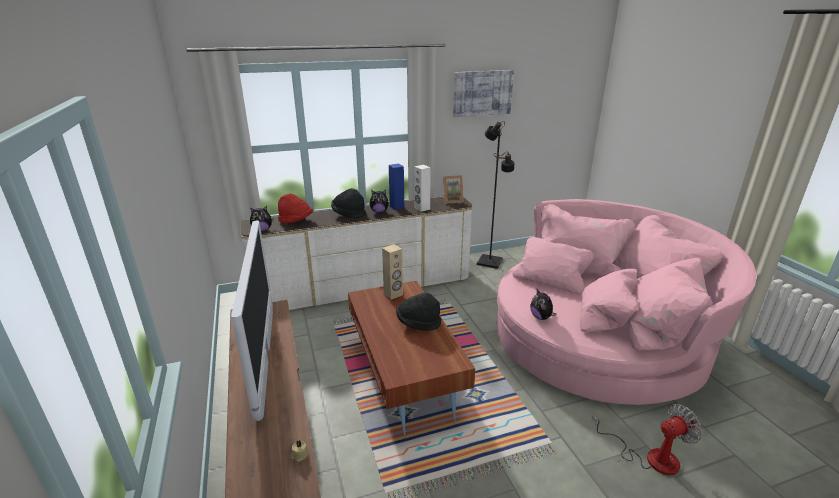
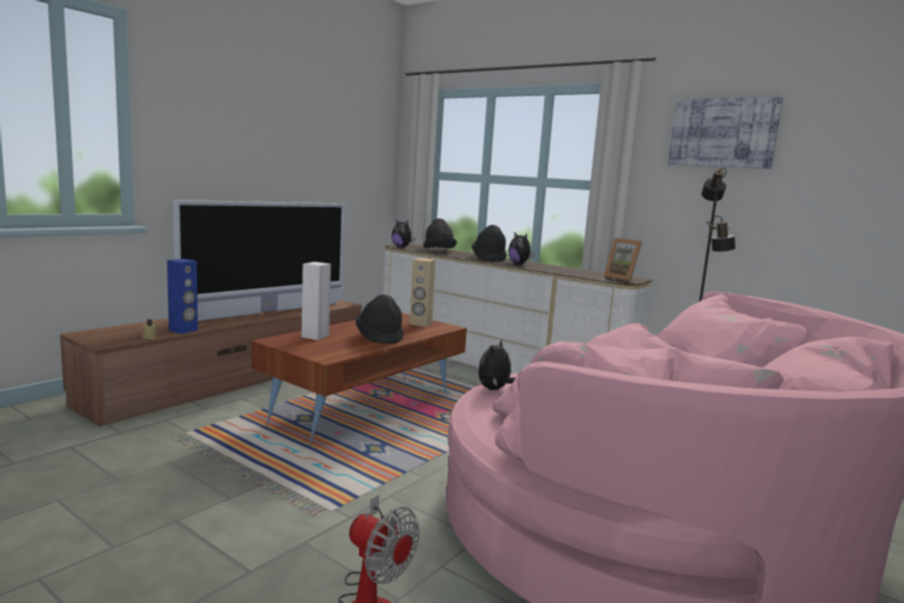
camera: 55 degrees right, 15 degrees down
red hat [278,193,313,223] -> black hat [423,218,457,248]
blue speaker [389,163,404,210] -> blue speaker moved to [167,259,198,334]
white speaker [414,165,430,212] -> white speaker moved to [302,262,331,340]

